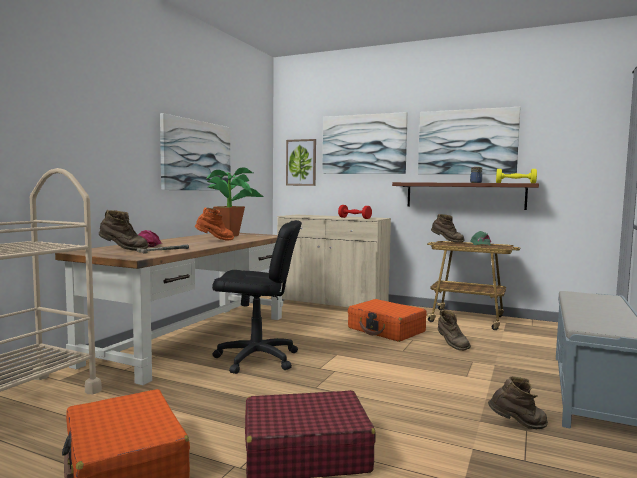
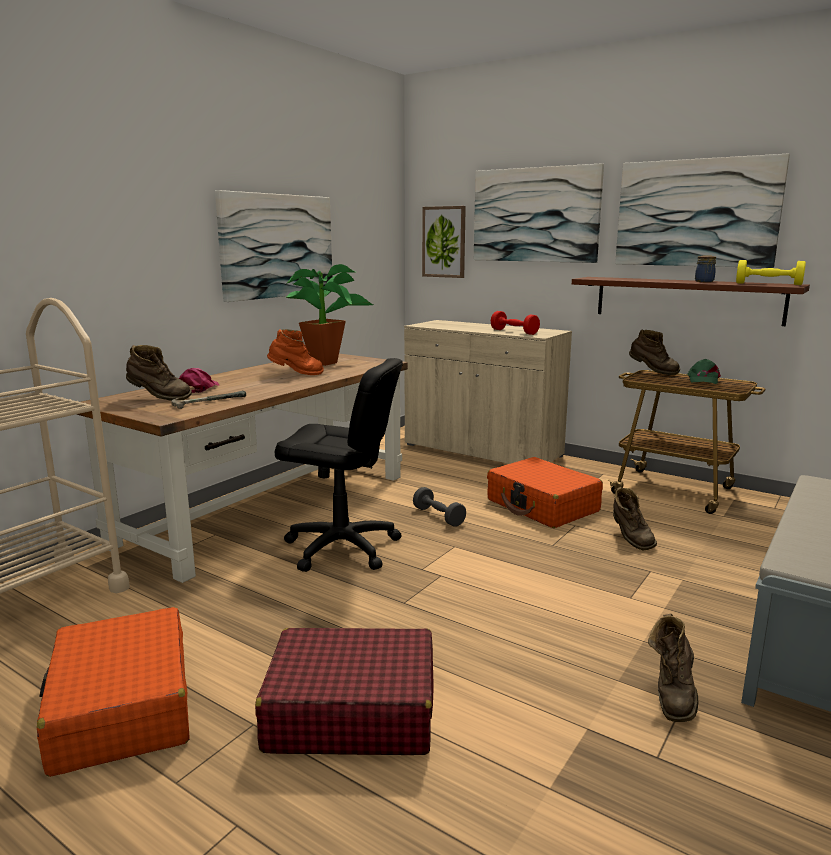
camera: 10 degrees right, 10 degrees up
brown boot [488,376,548,429] -> brown boot turned 105 degrees clockwise [648,614,698,722]
none -> grey dumbbell [413,487,466,527]

